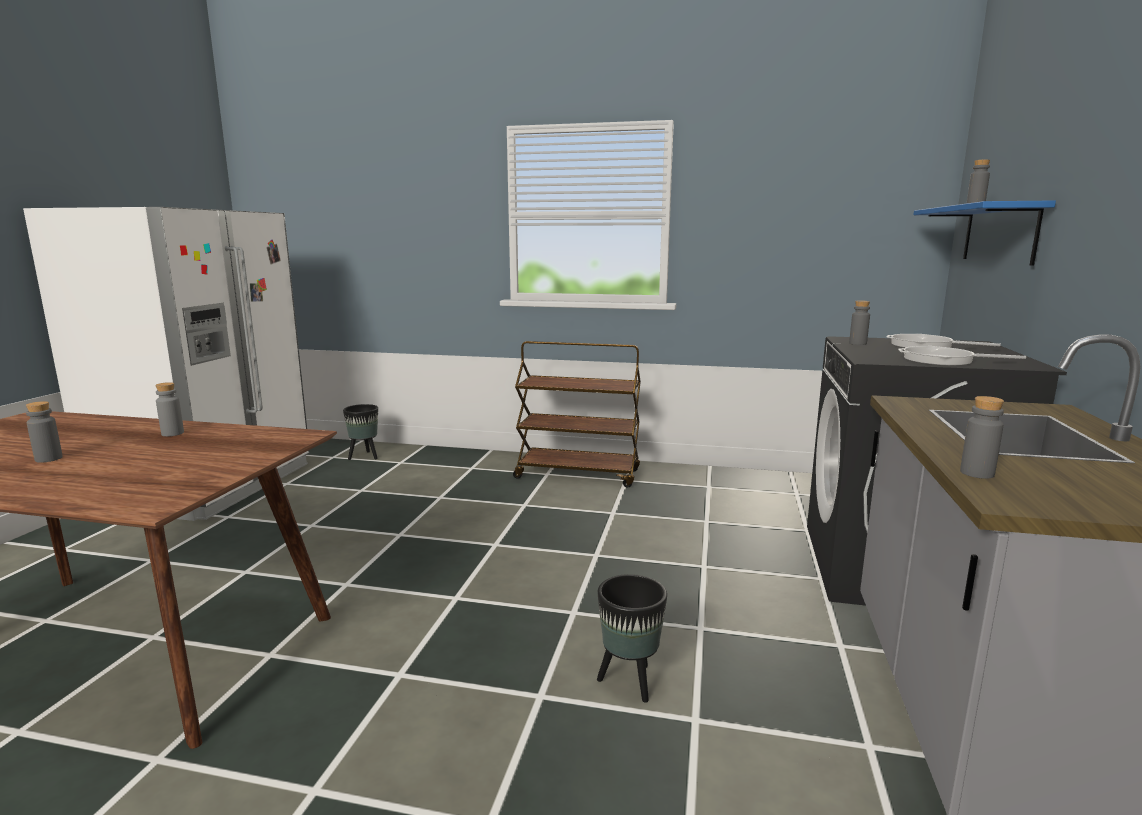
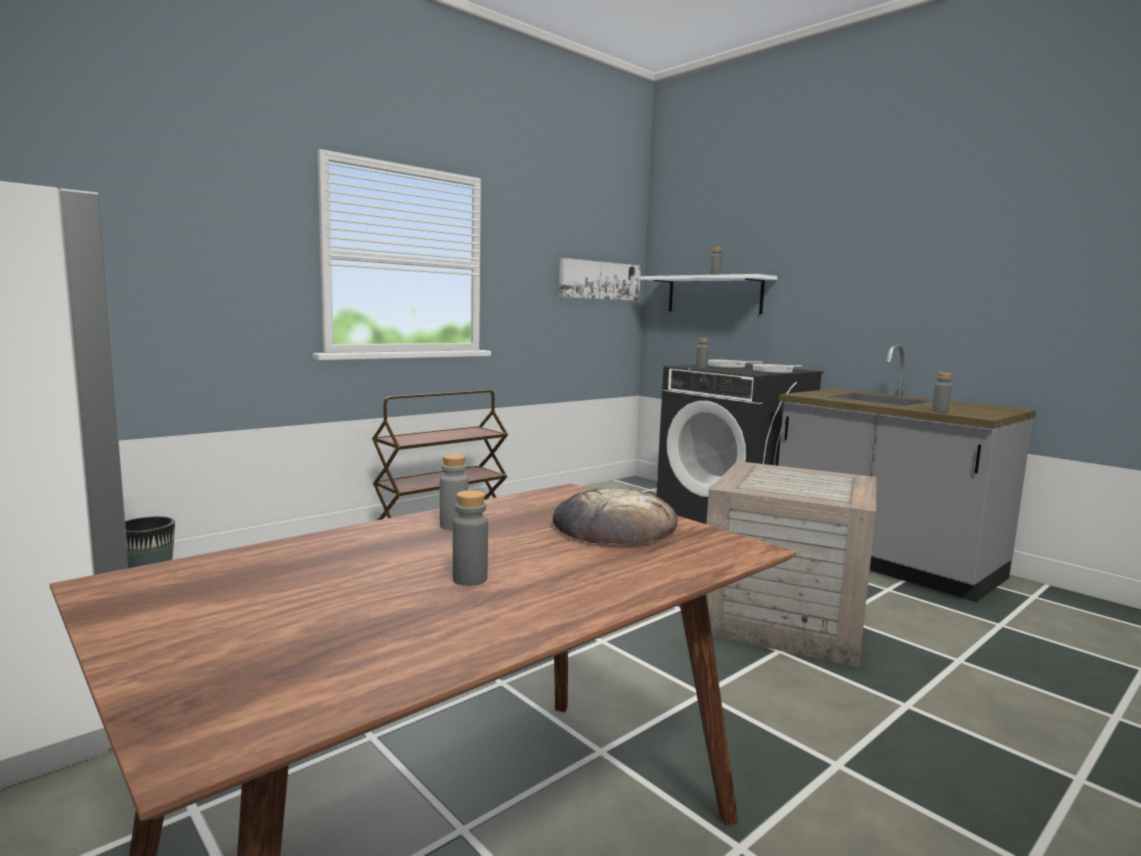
camera: 55 degrees left, 5 degrees down
black planter [597,574,667,703] -> crate [706,461,877,668]
blue shelf [914,200,1056,266] -> white shelf [640,274,777,314]
none -> bread [553,488,678,544]
none -> picture [559,258,641,301]

